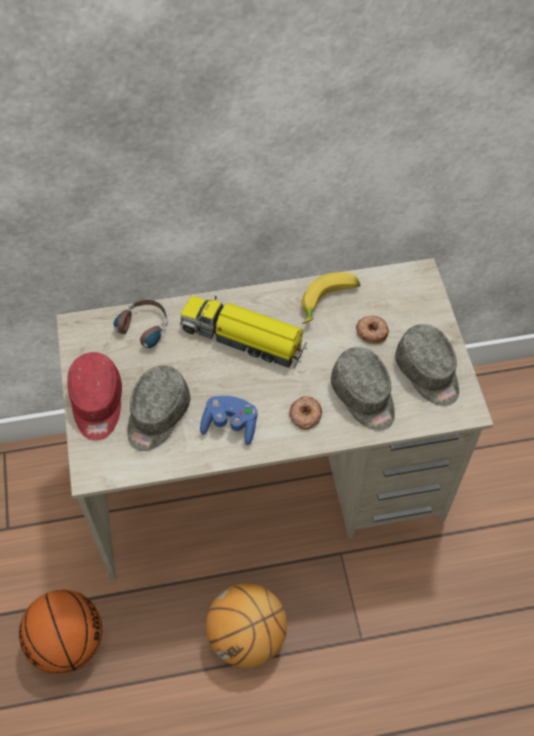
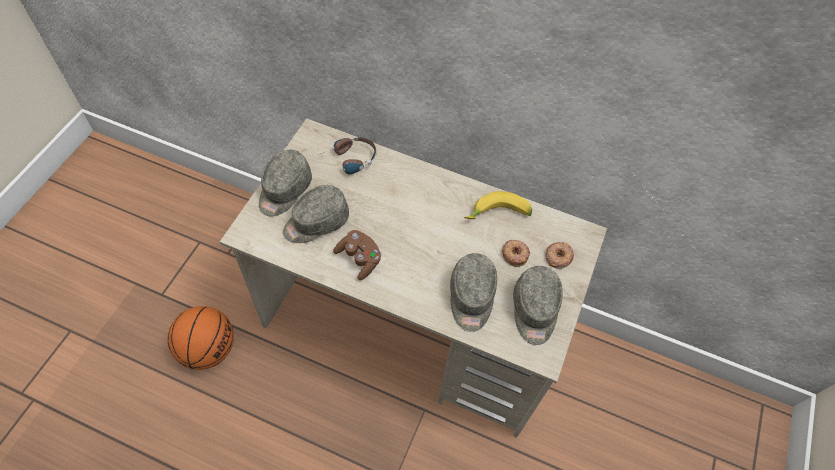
camera: 30 degrees right, 0 degrees up
red cap [67,352,122,440] -> grey cap [259,150,312,217]
toy truck [180,296,307,368] -> none
blue game controller [200,396,258,445] -> brown game controller [333,230,381,280]
basketball [206,583,287,668] -> none
donut [289,396,322,430] -> donut moved to [546,242,574,269]

